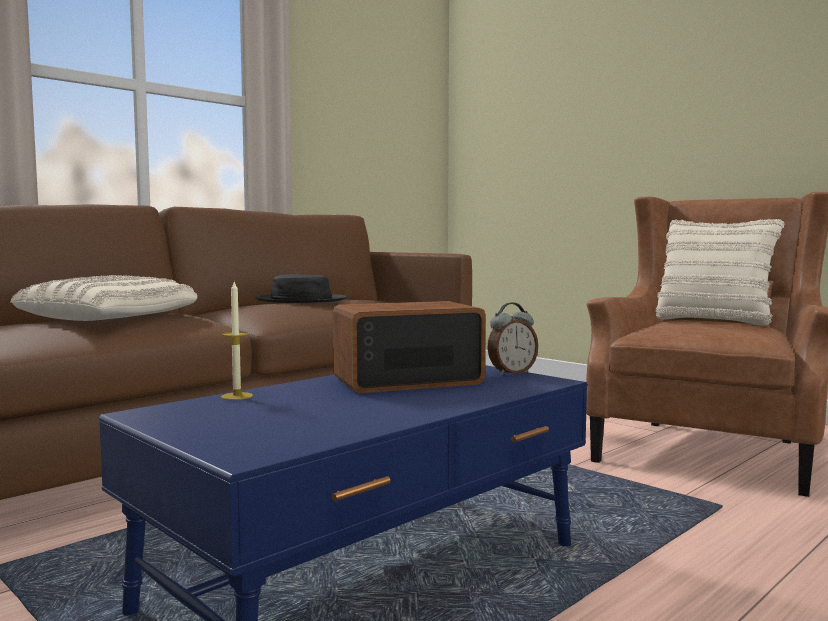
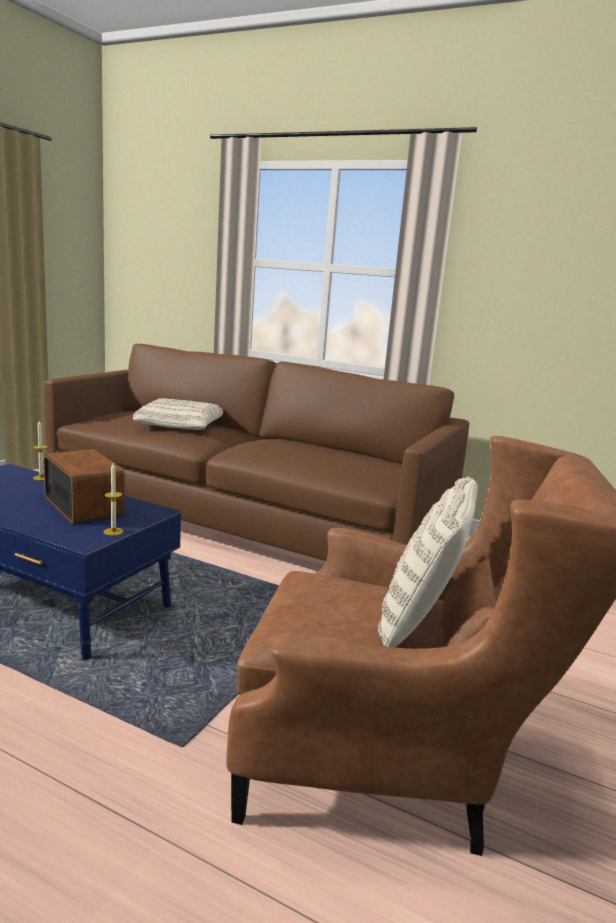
camera: 70 degrees right, 10 degrees up
black hat [255,274,347,303] -> none
alarm clock [487,302,538,376] -> candle [104,463,124,536]

